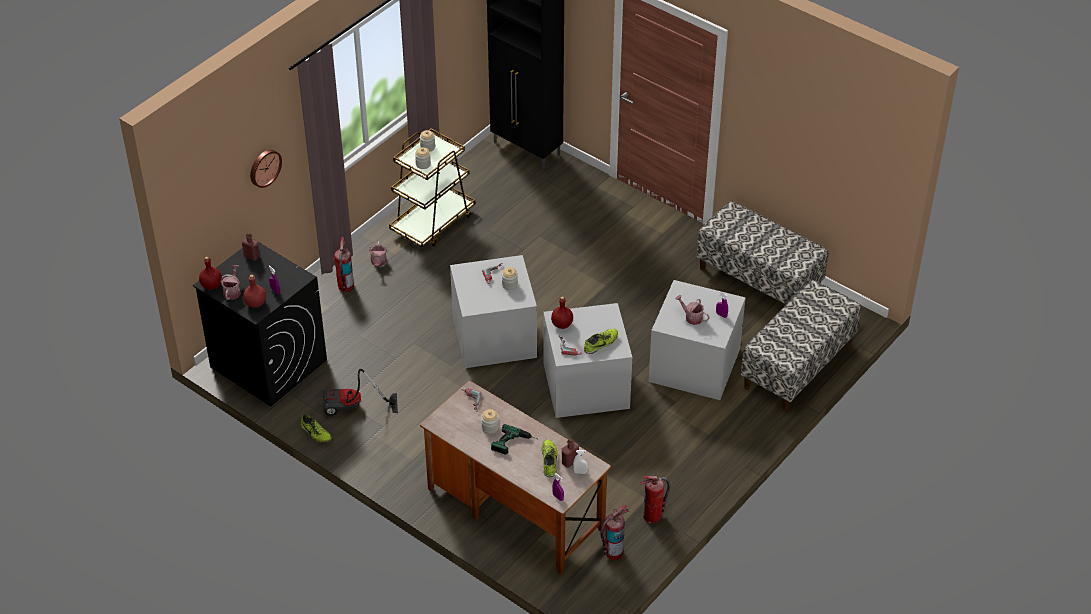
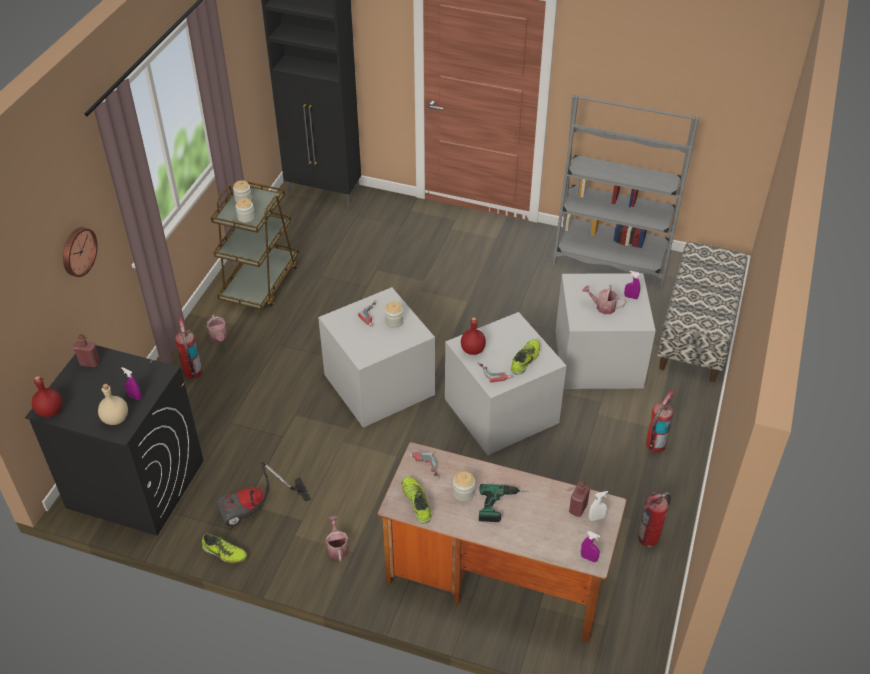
camera: 20 degrees left, 0 degrees up
watering can [220,265,241,300] -> watering can moved to [325,516,349,561]
red bottle [243,274,266,308] -> beige bottle [98,384,128,425]
shoe [542,439,558,477] -> shoe moved to [402,477,432,523]
fire extinguisher [600,505,629,560] -> fire extinguisher moved to [646,390,674,453]
bench [697,201,828,305] -> grey bookcase [553,94,699,289]

